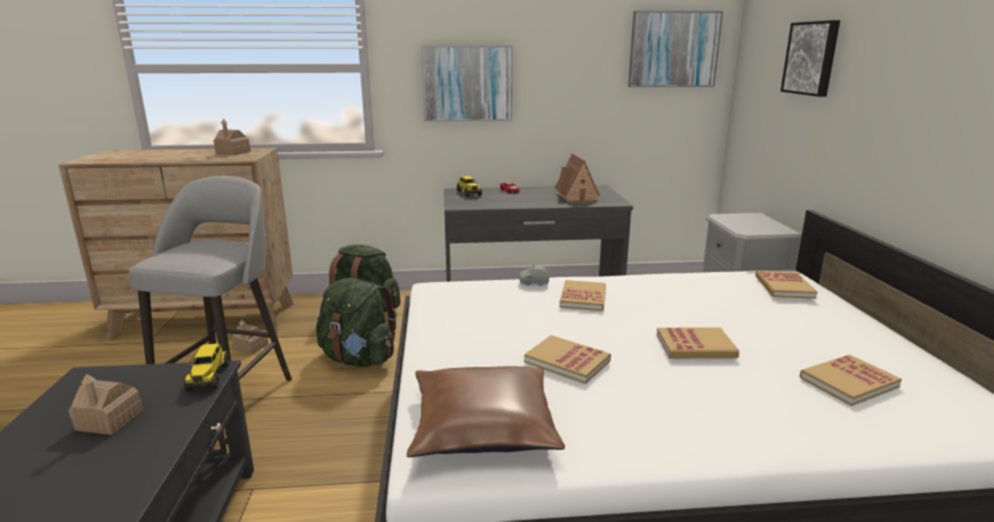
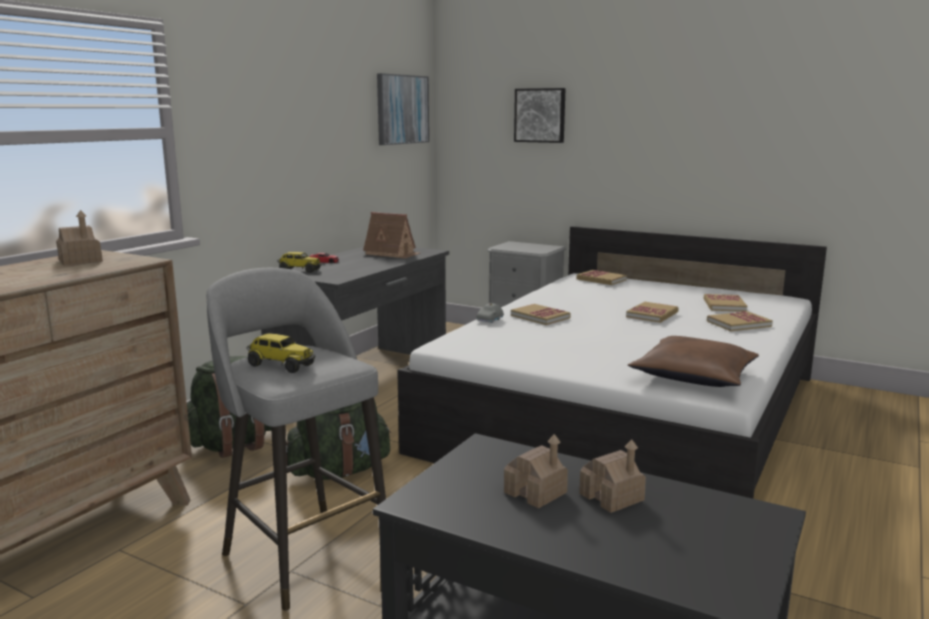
camera: 55 degrees left, 5 degrees down
toy truck [184,344,229,391] -> toy truck moved to [247,333,315,373]
toy house [231,320,269,355] -> toy house moved to [579,439,646,513]
picture [421,46,513,122] -> none
book [524,335,611,384] -> book moved to [707,311,773,331]

